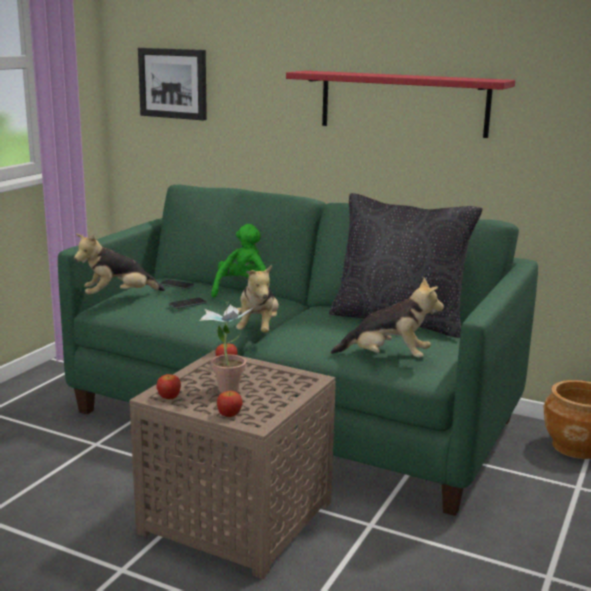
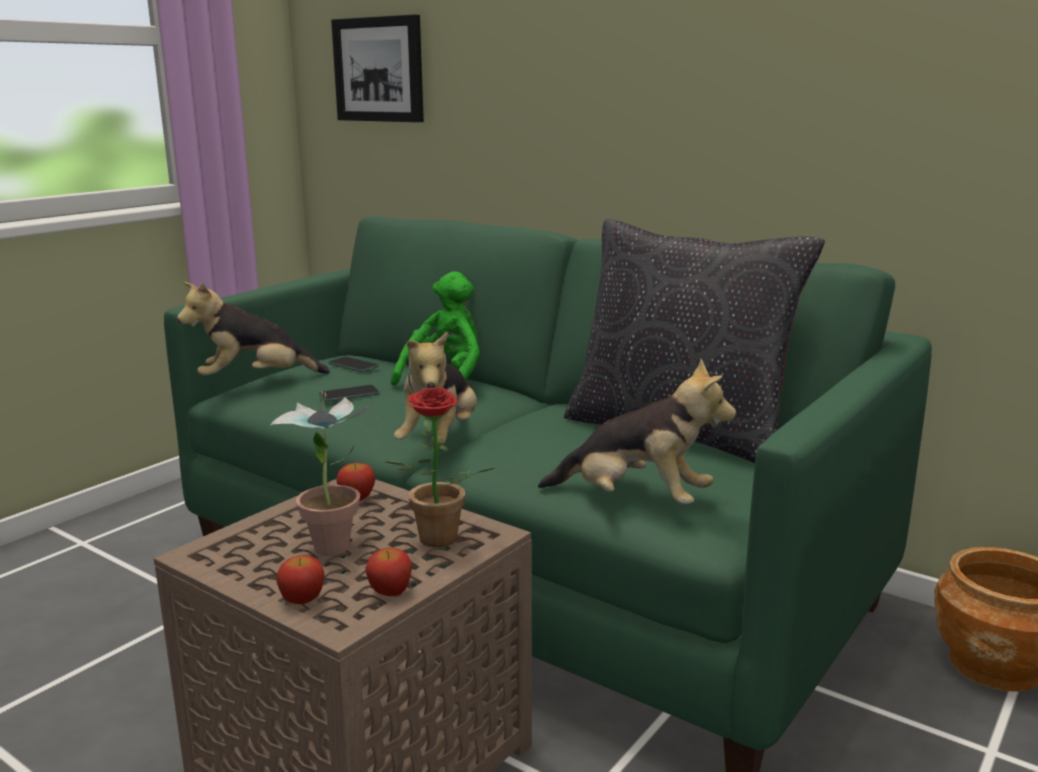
camera: 10 degrees right, 0 degrees up
apple [156,374,181,399] -> apple moved to [365,547,412,596]
red shelf [286,71,515,138] -> none
none -> potted plant [386,387,496,547]

